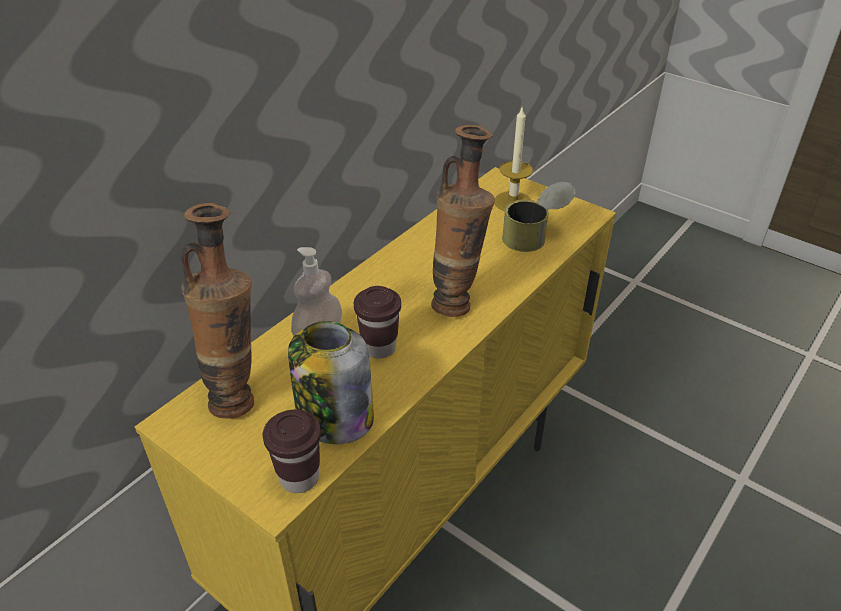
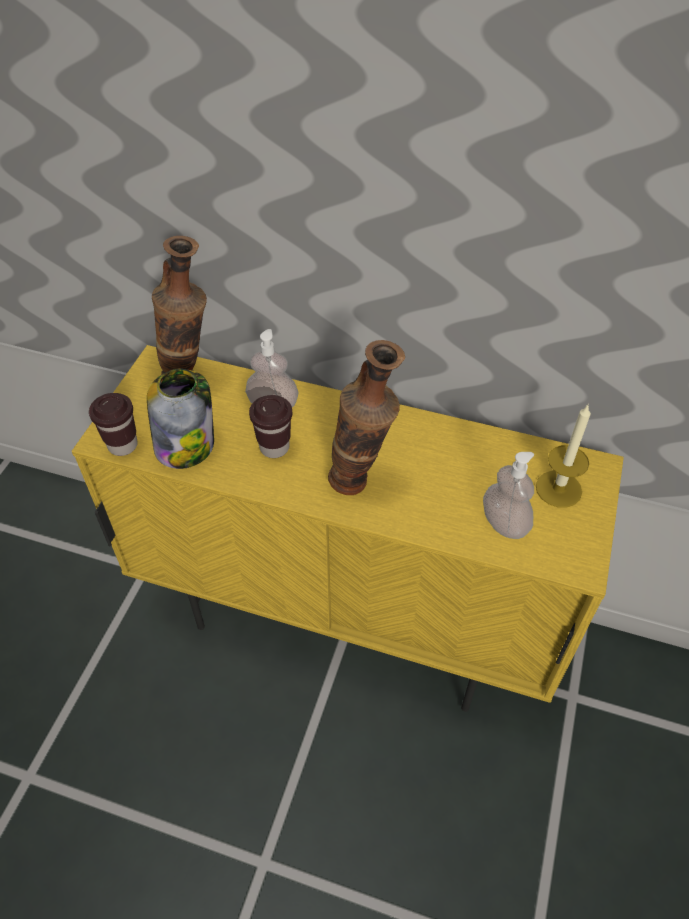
camera: 70 degrees right, 10 degrees up
can [502,182,576,252] -> soap dispenser [483,452,534,539]

